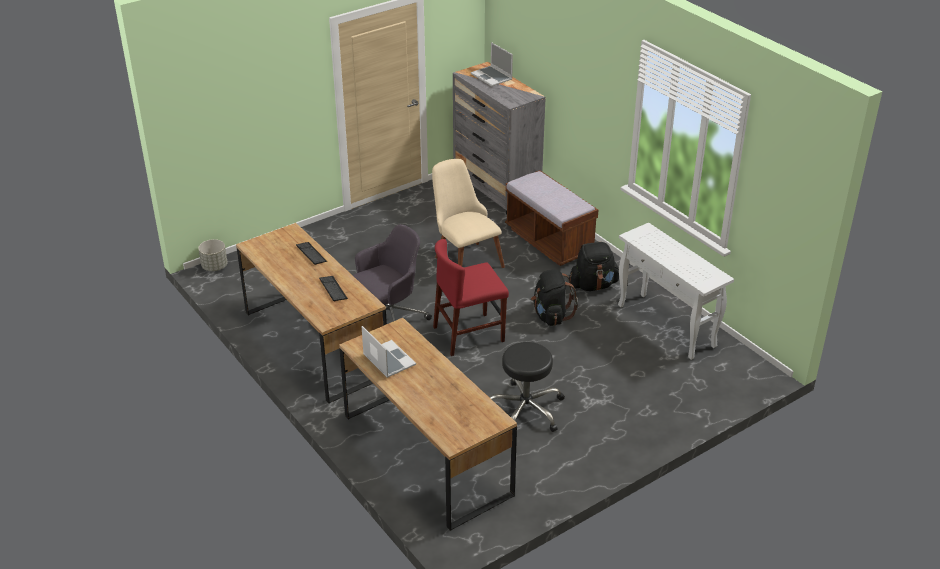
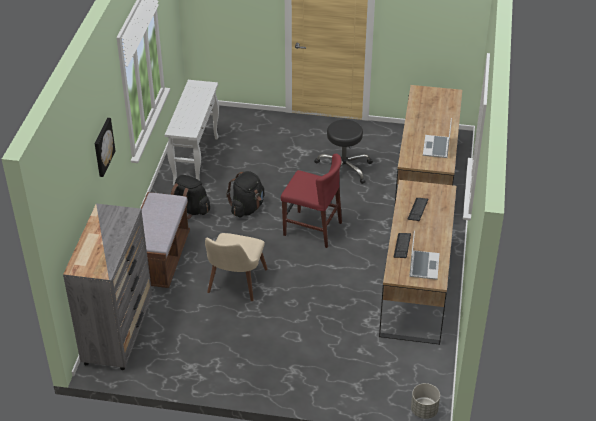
camera: 135 degrees left, 5 degrees up
grey office chair [353,224,432,321] -> none
laptop [471,42,513,87] -> laptop moved to [409,231,440,280]
none -> picture [95,118,115,177]

